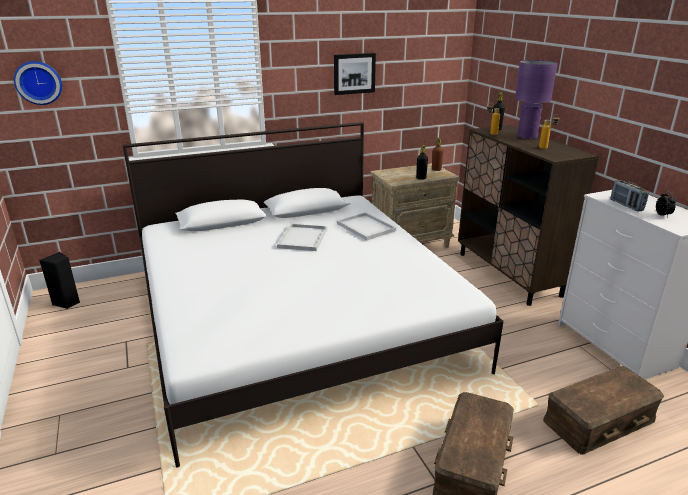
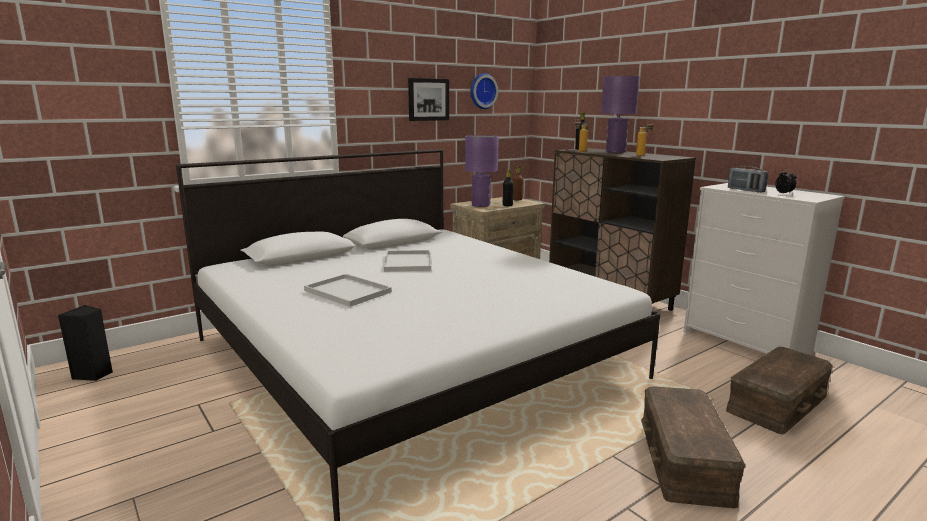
camera: 15 degrees left, 10 degrees down
wall clock [14,61,62,105] -> wall clock moved to [471,73,498,109]
white tray [337,212,396,240] -> white tray moved to [304,274,392,307]
none -> purple table lamp [465,135,499,207]

